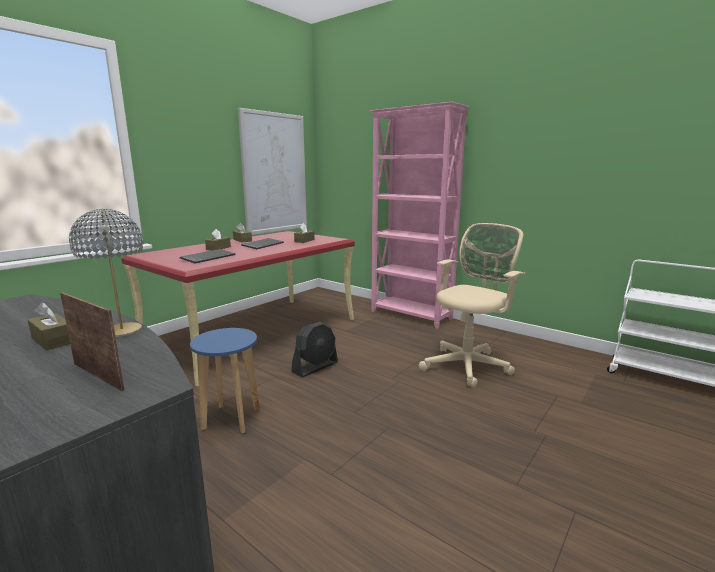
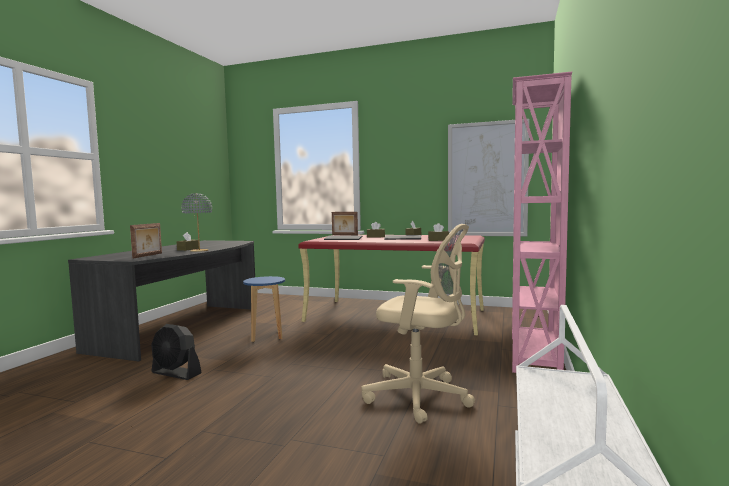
camera: 70 degrees right, 10 degrees down
black fan [291,321,338,377] -> black fan moved to [151,324,202,380]
none -> picture frame [332,212,358,235]

